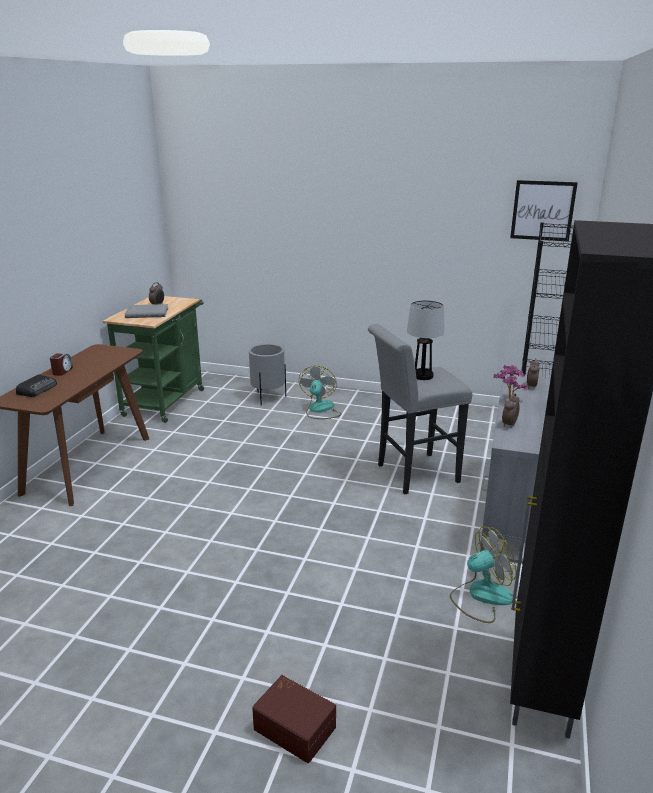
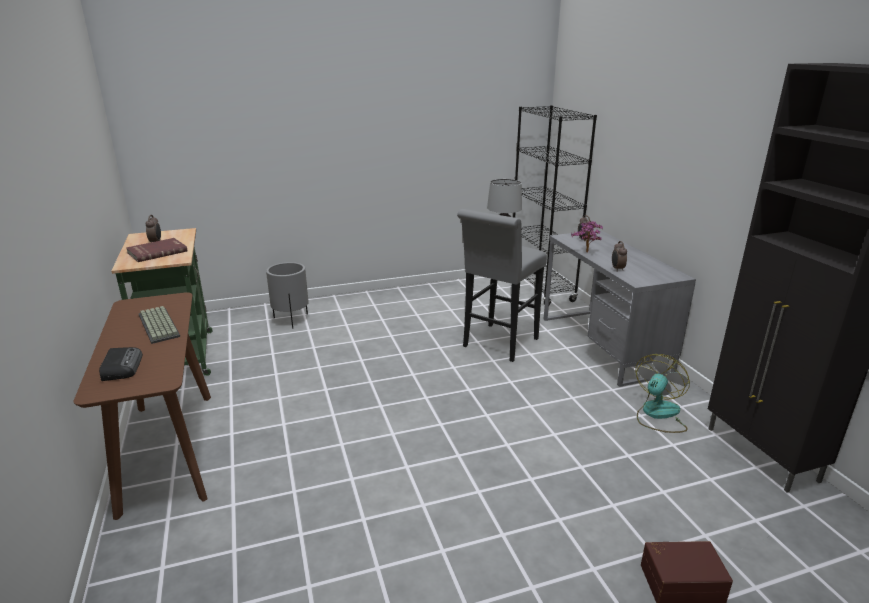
camera: 35 degrees left, 0 degrees up
alarm clock [50,353,73,376] -> none
grey book [125,304,168,318] -> red book [126,238,187,262]
fan [299,366,341,419] -> none
picture [510,180,578,242] -> none
none -> keyboard [138,306,180,344]

